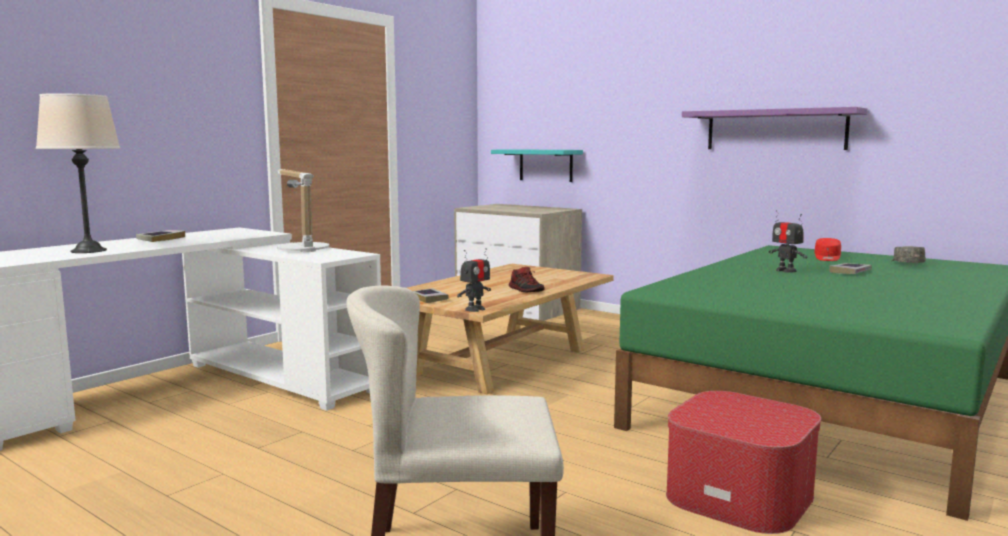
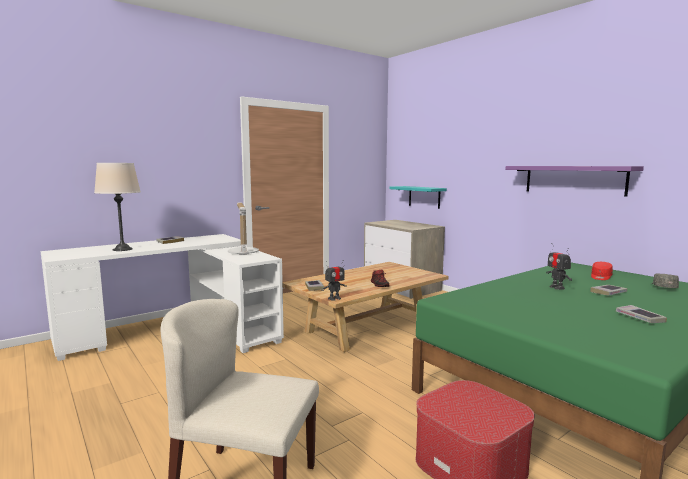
camera: 15 degrees right, 0 degrees up
none -> book [616,305,667,323]

